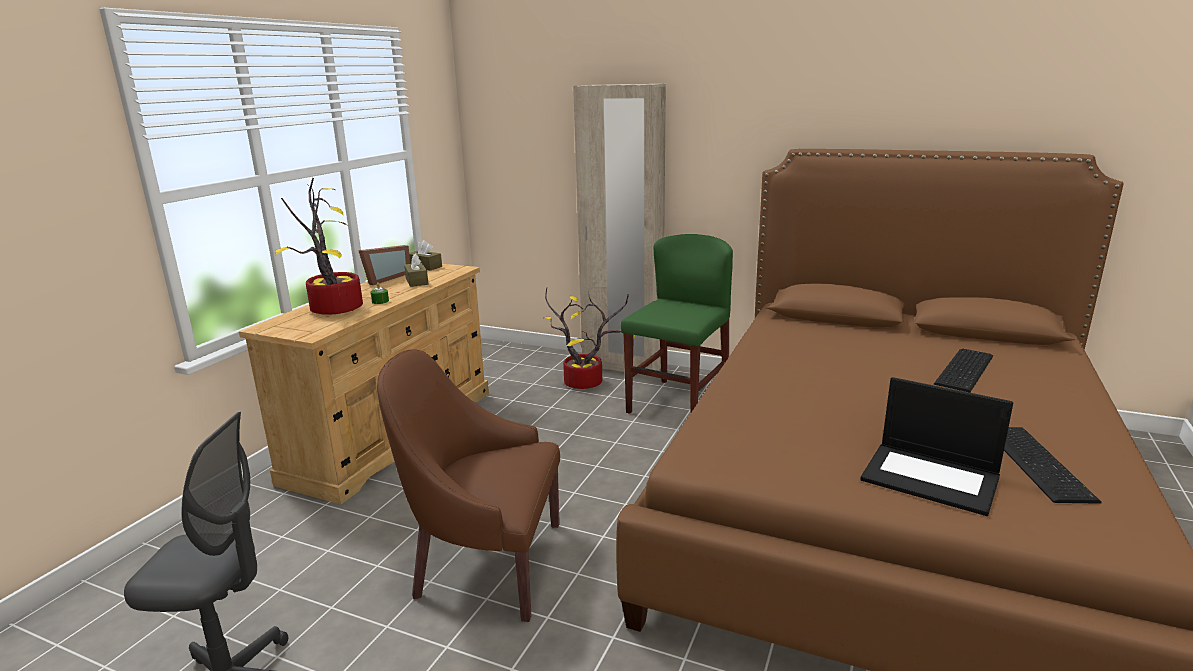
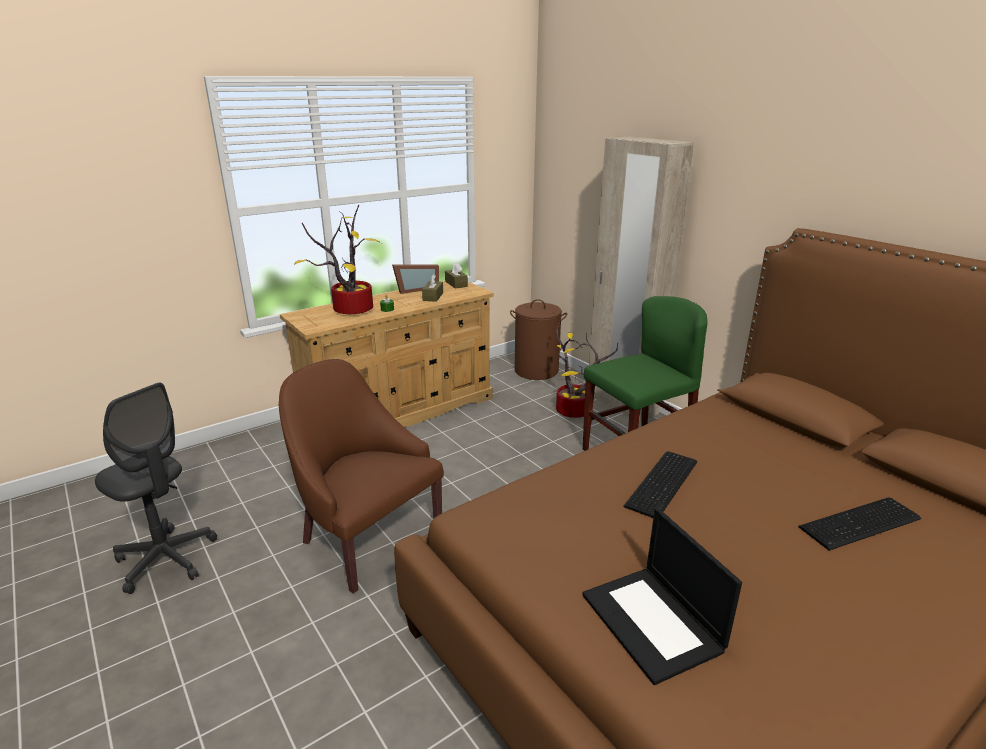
camera: 30 degrees right, 5 degrees up
keyboard [1004,427,1102,504] -> keyboard moved to [623,451,697,518]
none -> brown laundry basket [510,299,567,380]

